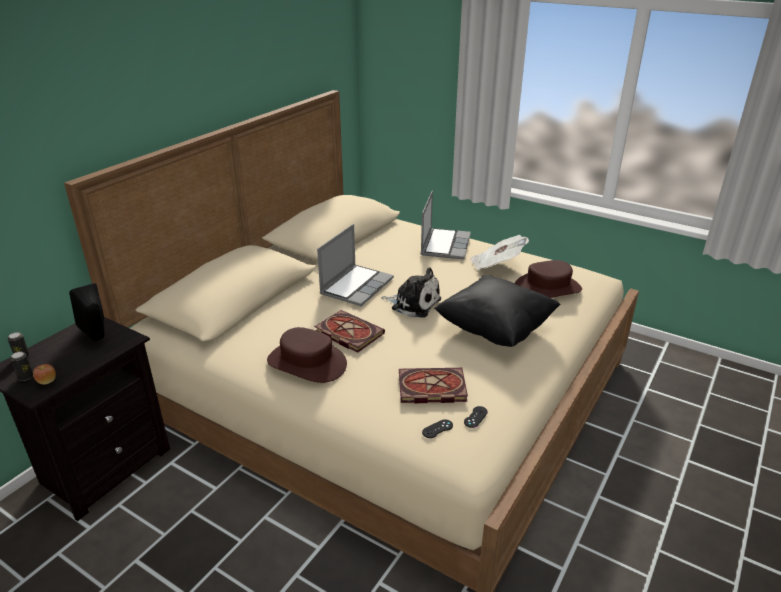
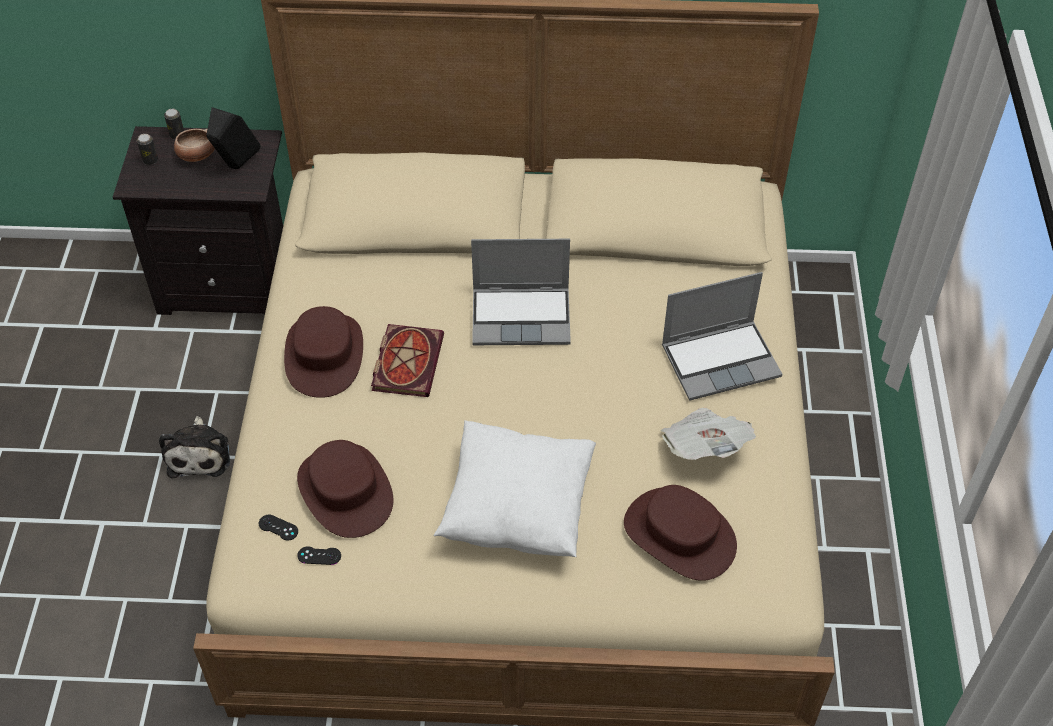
camera: 60 degrees right, 20 degrees up
apple [33,364,56,385] -> none
plush toy [381,267,441,318] -> plush toy moved to [159,416,230,478]
book [399,368,468,403] -> brown hat [297,440,393,538]
black pillow [434,275,560,347] -> white pillow [434,420,596,557]
none -> bowl [174,129,215,162]

